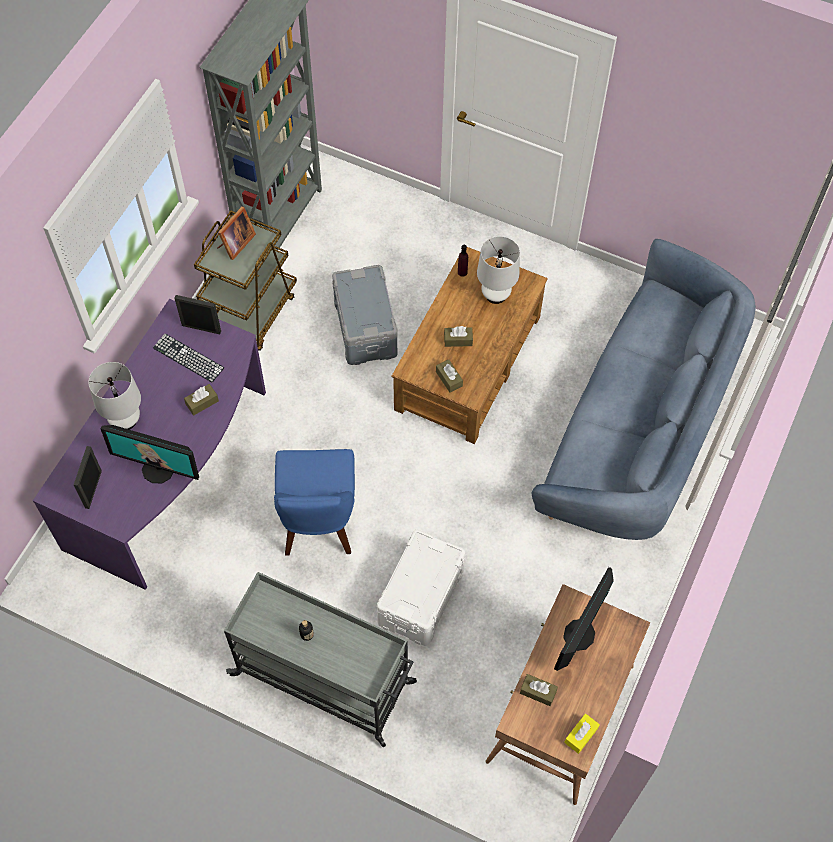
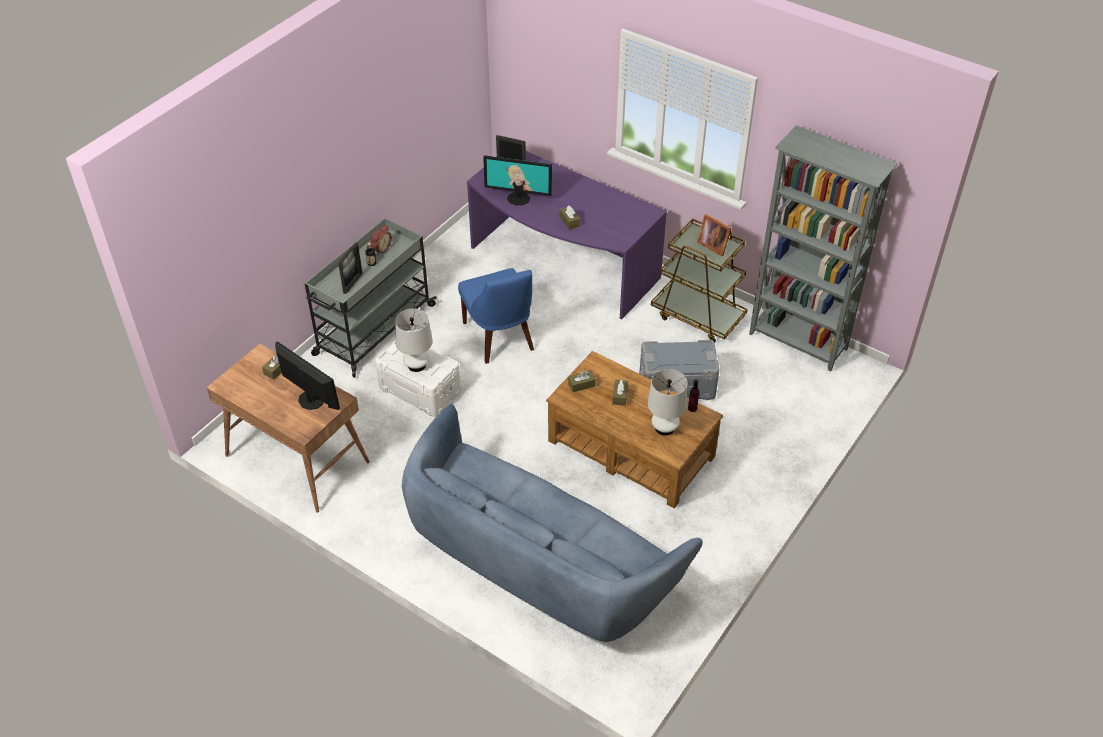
camera: 100 degrees right, 15 degrees down
white table lamp [88,362,141,430] -> white table lamp moved to [395,309,433,372]
monitor [101,425,199,483] -> monitor turned 105 degrees counterclockwise [483,155,552,205]
keyboard [153,334,224,382] -> none
picture frame [175,295,221,334] -> picture frame moved to [338,242,363,294]
blue chair [274,449,355,556] -> blue chair turned 120 degrees counterclockwise [458,268,534,364]
yellow tissue box [564,714,600,754] -> none
none -> alarm clock [370,225,392,255]

